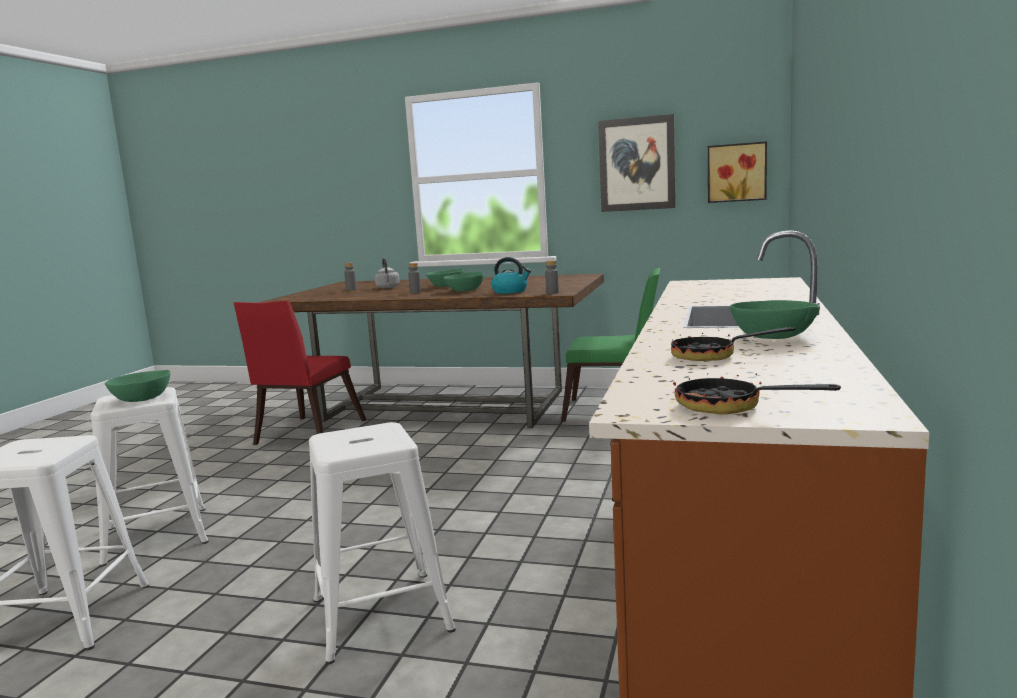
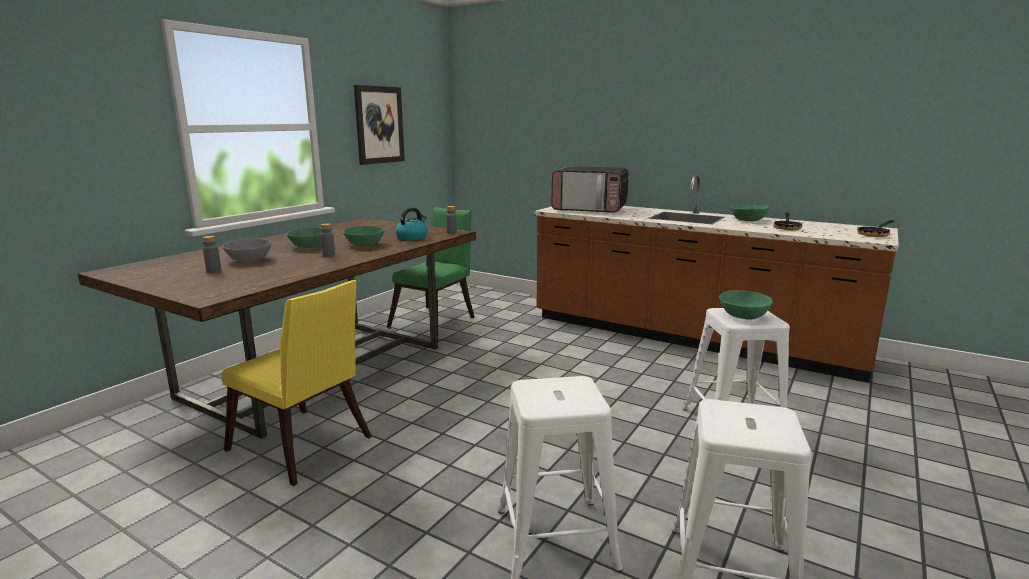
camera: 75 degrees left, 5 degrees up
green bowl [105,370,170,402] -> green bowl moved to [719,290,773,320]
red chair [233,301,366,445] -> yellow chair [221,280,372,486]
grey kettle [375,258,400,289] -> grey bowl [223,239,272,262]
picture [708,141,767,203] -> none
none -> microwave [551,166,628,213]

